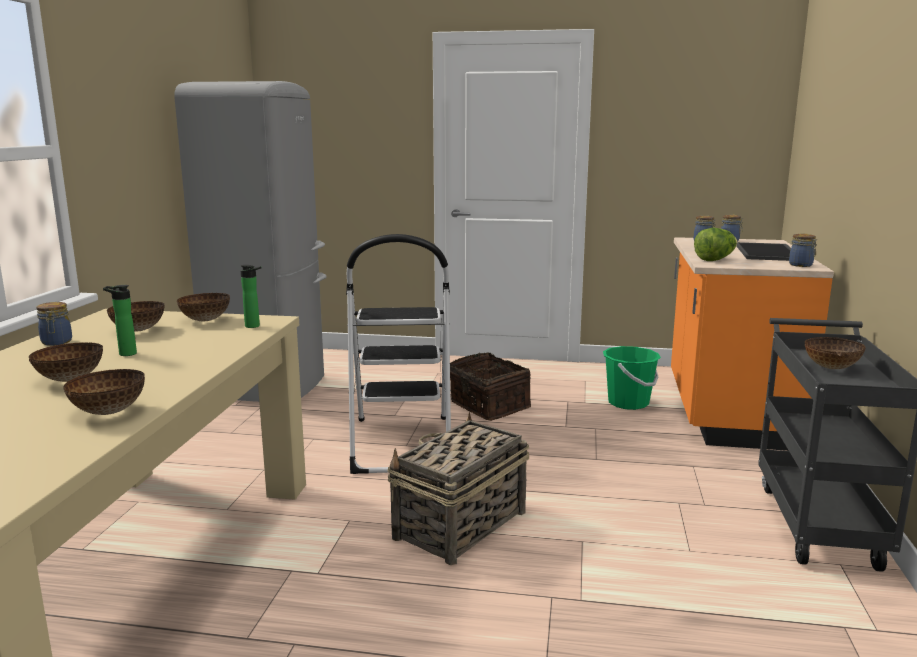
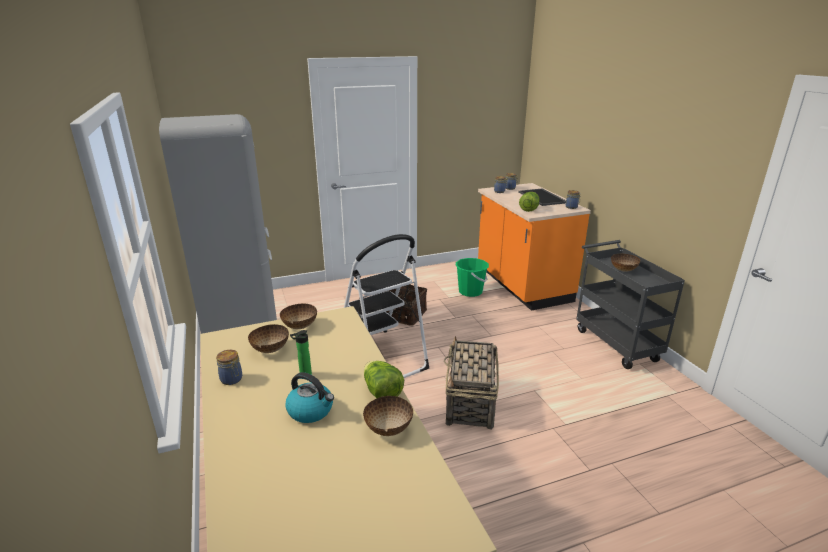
camera: 30 degrees left, 10 degrees up
bowl [29,342,103,382] -> kettle [285,372,334,423]
bottle [241,265,262,328] -> none
none -> lettuce [364,361,404,399]

